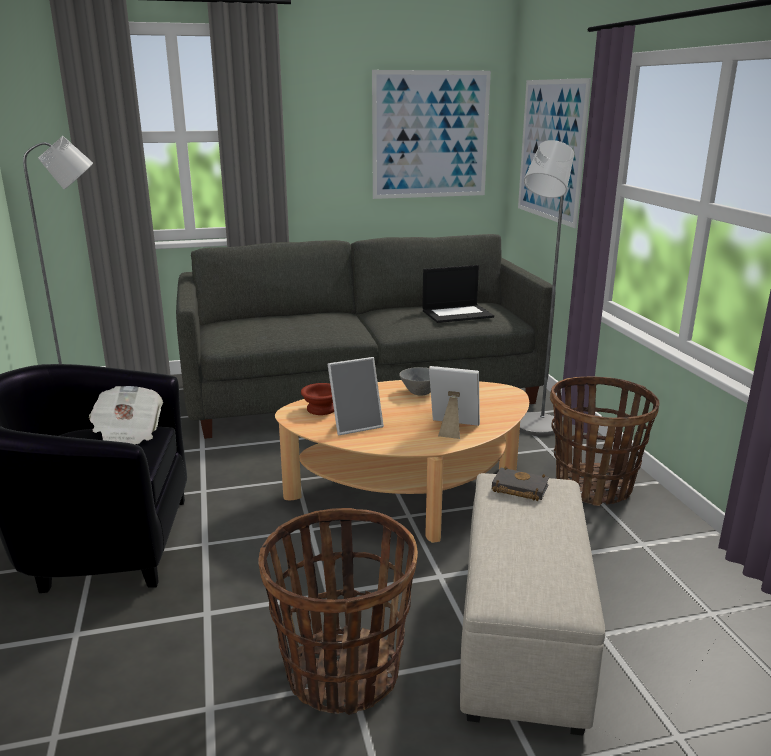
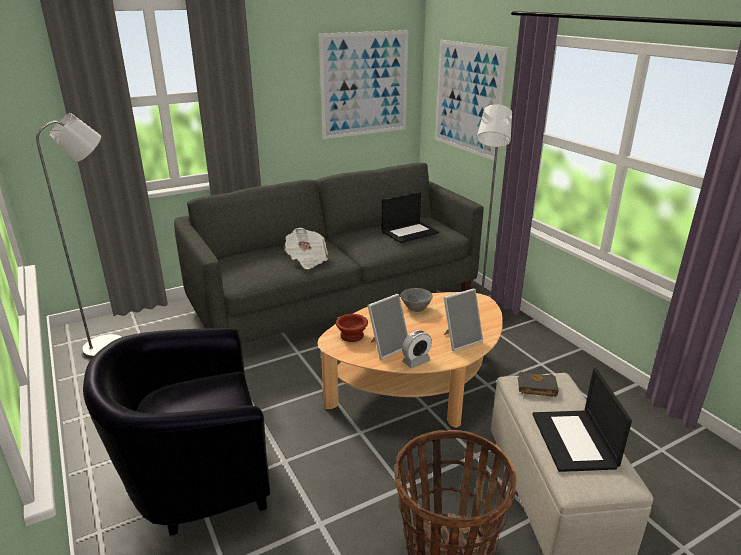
camera: 15 degrees left, 5 degrees up
newspaper [89,386,163,444] -> newspaper moved to [285,228,328,269]
picture frame [429,366,480,439] -> picture frame turned 150 degrees clockwise [444,288,483,351]
basket [550,377,659,506] -> none
none -> alarm clock [402,330,432,368]
none -> laptop [532,368,632,472]

